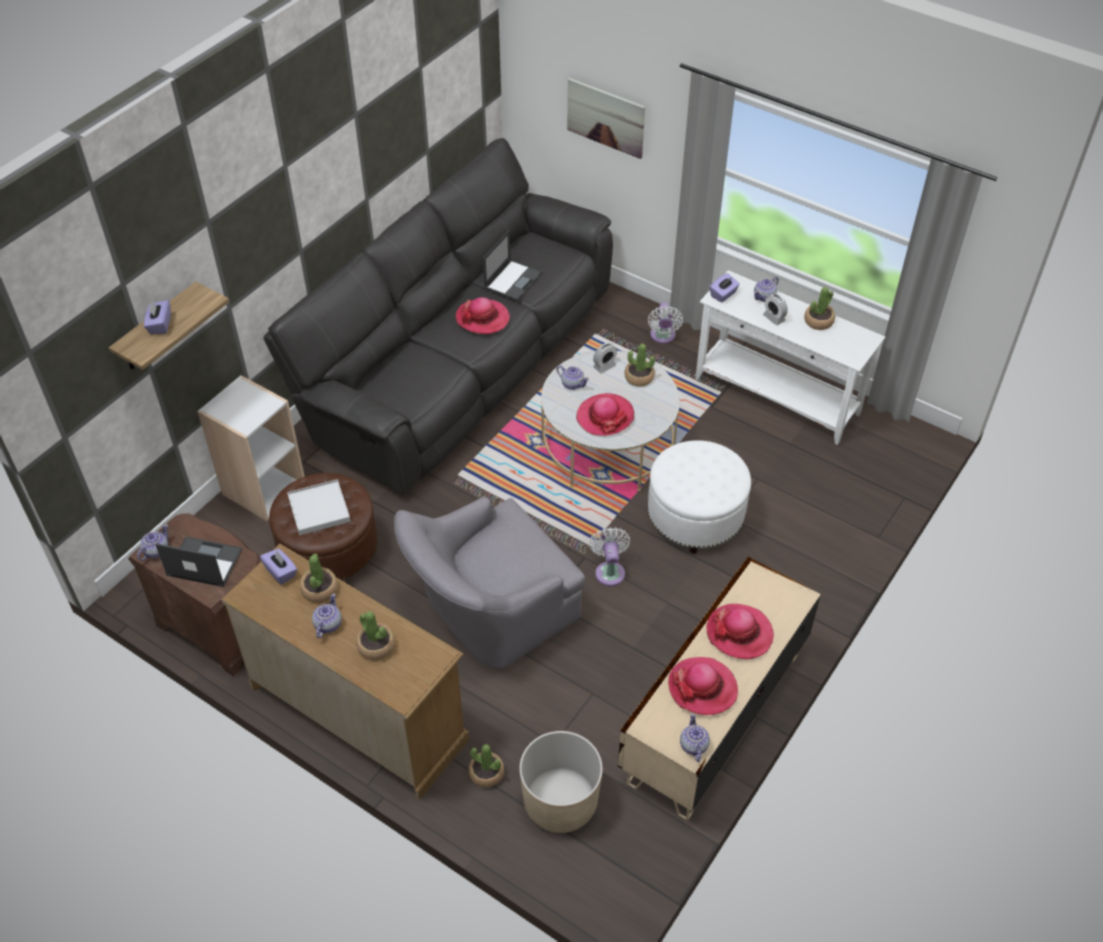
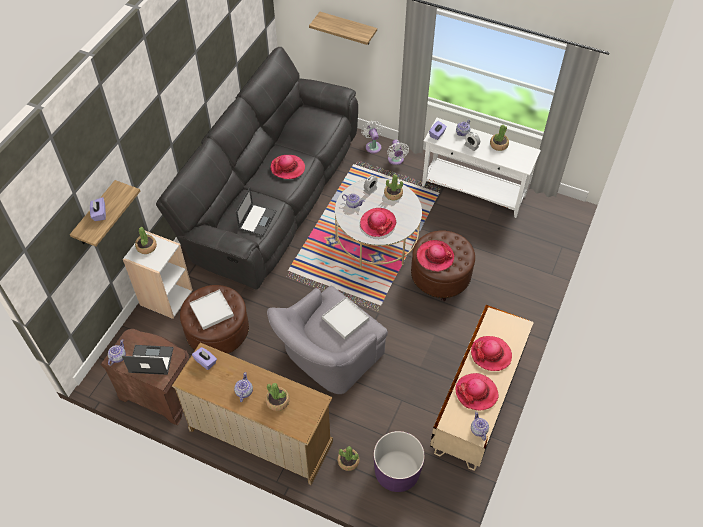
camera: 10 degrees left, 5 degrees up
potted plant [300,553,338,603] -> potted plant moved to [135,227,157,254]
laptop [483,230,542,301] -> laptop moved to [236,187,276,236]
beige planter [520,731,603,833] -> purple planter [374,431,425,492]
picture [567,78,645,159] -> shelf [309,12,377,45]
white fan [589,527,630,586] -> white fan moved to [361,121,382,154]
white ottoman [648,440,751,554] -> brown ottoman [411,230,475,301]
none -> white tray [322,297,369,339]
none -> hat [417,240,454,272]

